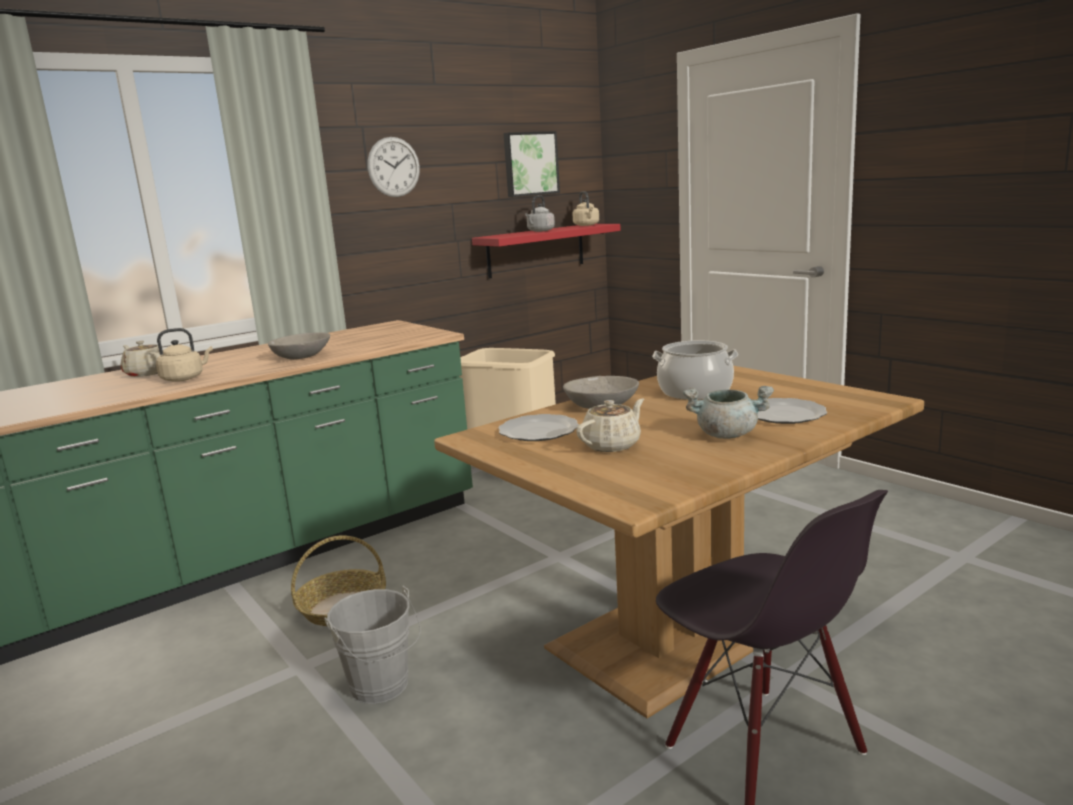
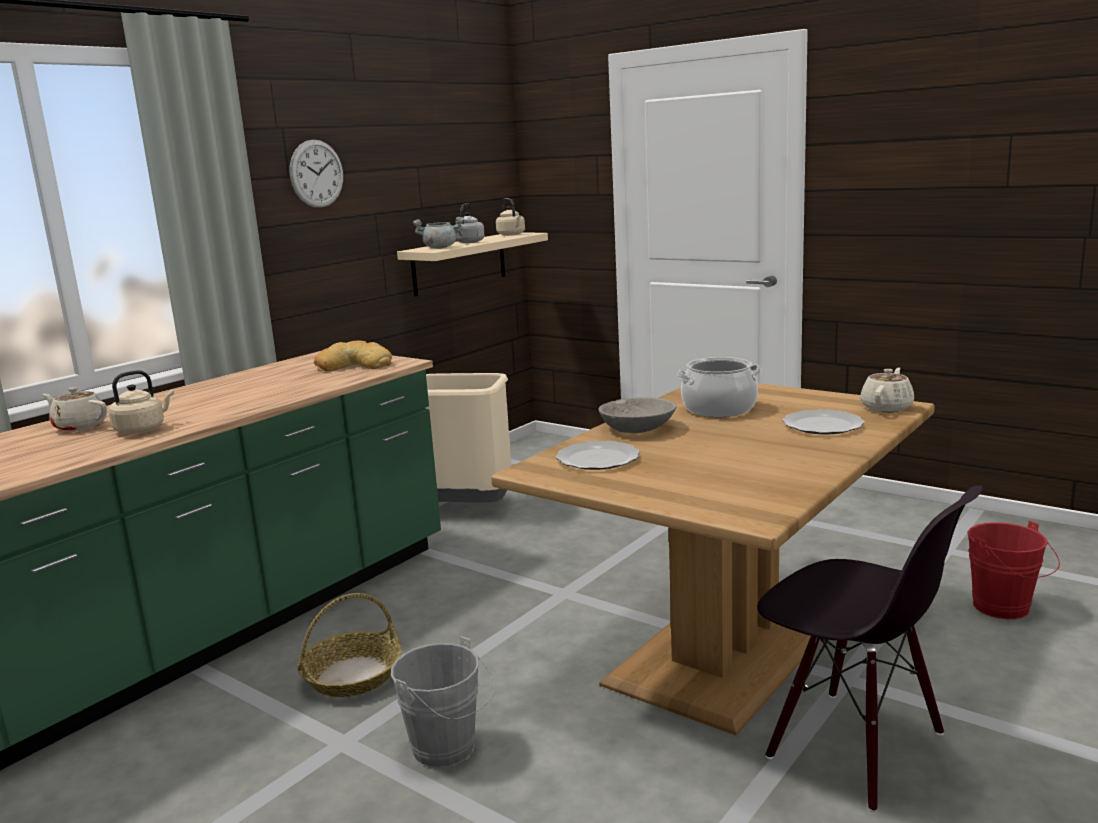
camera: 15 degrees left, 0 degrees up
grey bowl [268,332,330,360] -> none
red shelf [472,224,621,279] -> beige shelf [397,232,548,296]
picture [503,131,560,197] -> none
beige teapot [576,399,644,452] -> beige teapot moved to [860,368,914,412]
grey cooking pot [683,386,774,439] -> grey cooking pot moved to [413,217,464,249]
none -> bread [314,340,392,371]
none -> red bucket [967,521,1060,619]

